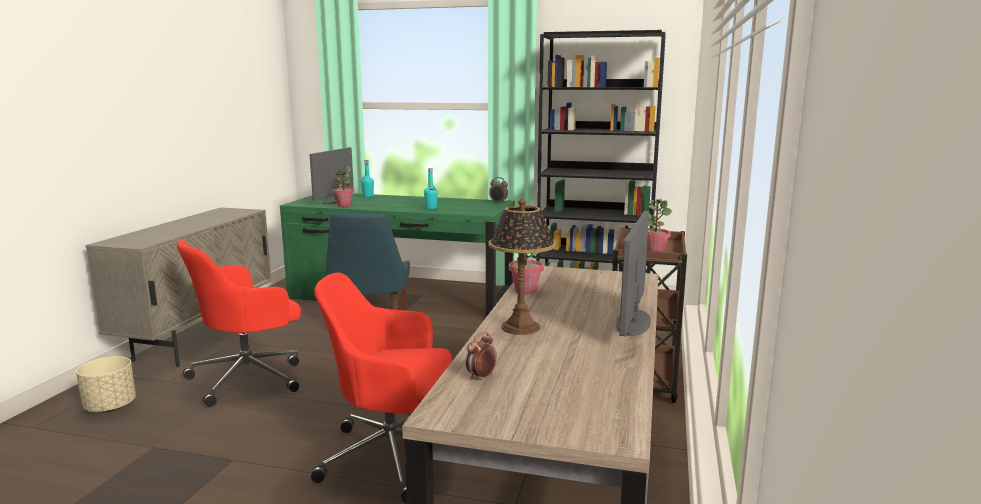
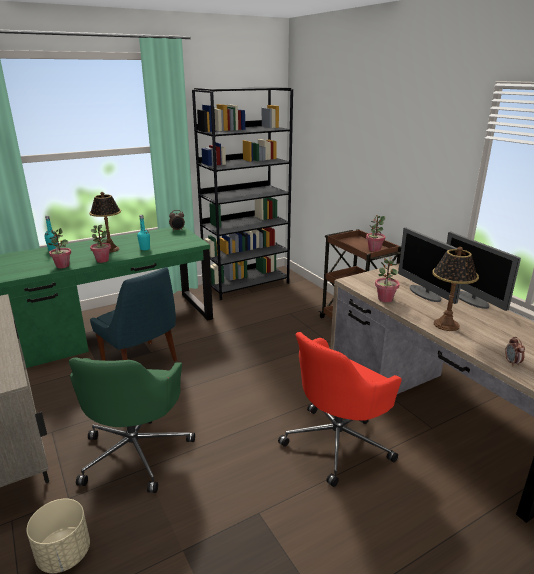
camera: 45 degrees left, 10 degrees up
red office chair [177,240,301,407] -> green office chair [69,357,195,493]
monitor [310,147,354,204] -> monitor moved to [398,227,461,304]
none -> table lamp [89,192,121,253]
none -> potted plant [90,225,111,263]

